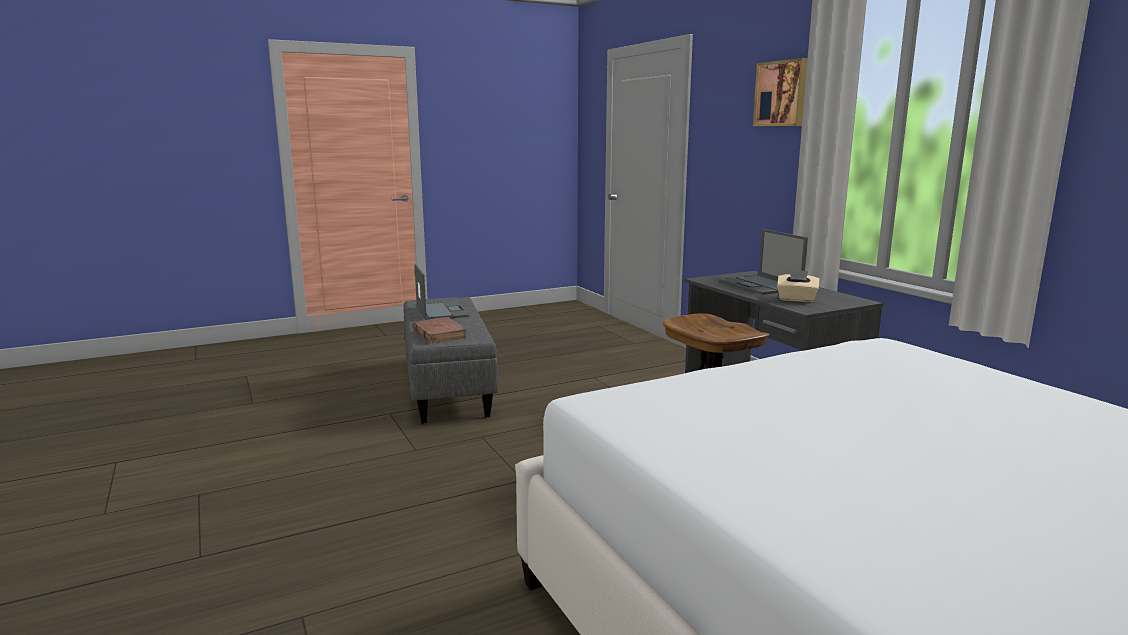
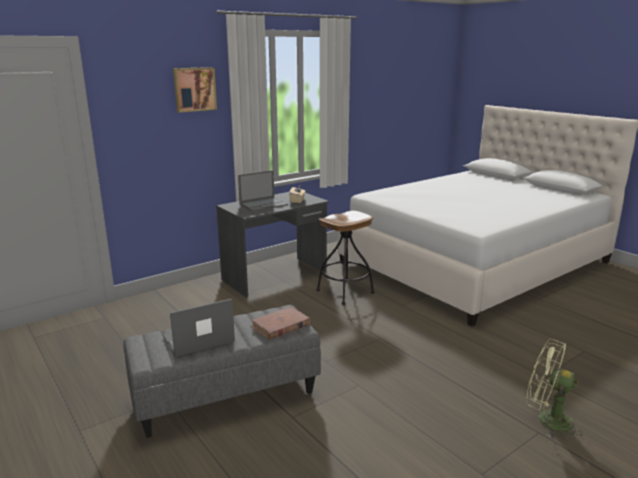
camera: 100 degrees left, 5 degrees up
none -> green fan [526,339,583,439]

